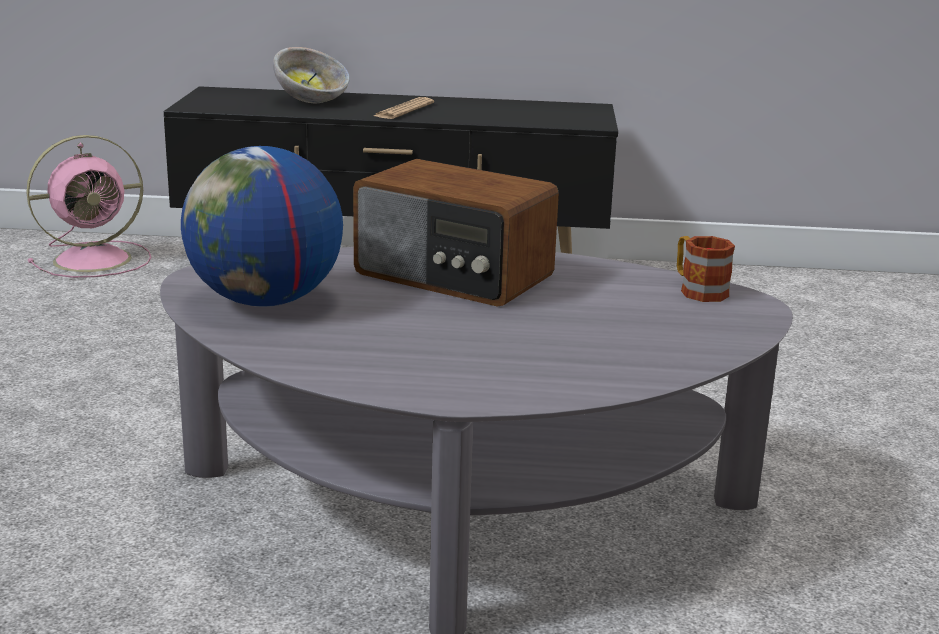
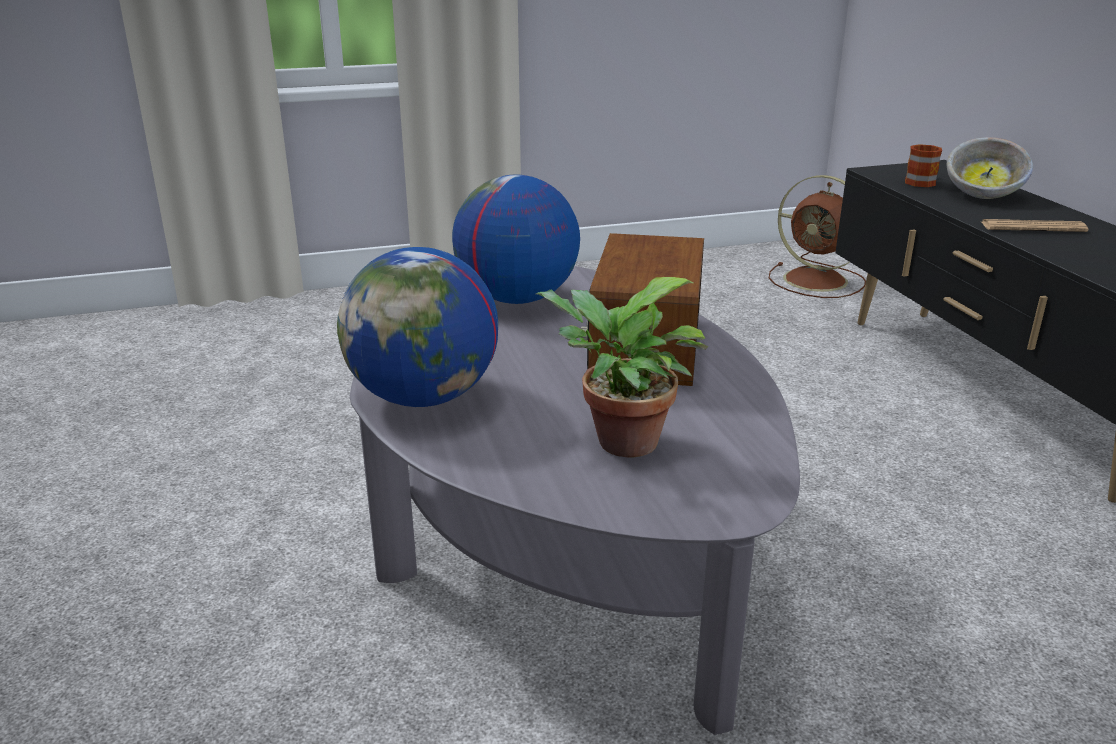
camera: 70 degrees right, 5 degrees up
pink fan [26,135,151,278] -> brown fan [769,175,866,298]
mug [677,236,735,302] -> mug moved to [905,144,942,187]
none -> globe [337,247,498,407]
none -> potted plant [536,277,709,458]

